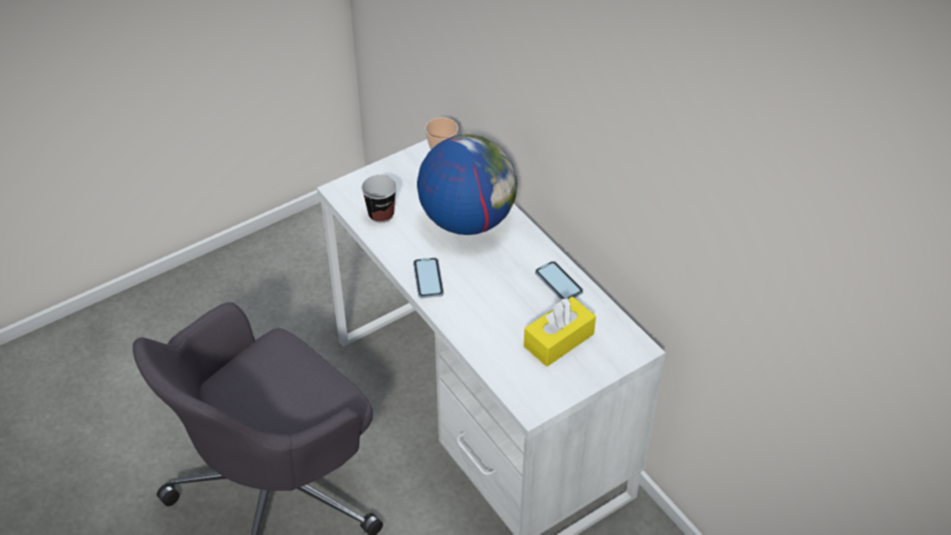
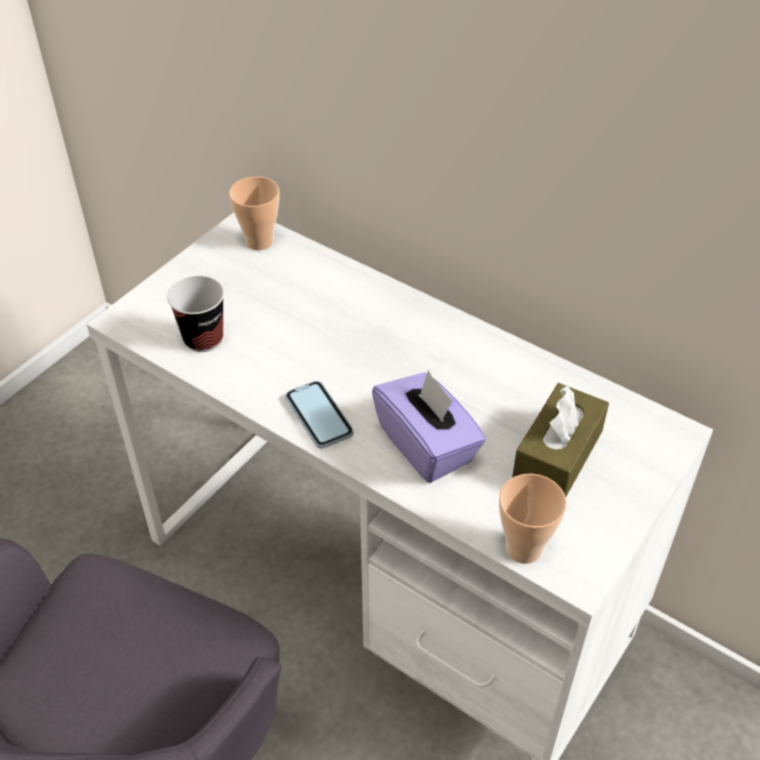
camera: 20 degrees left, 0 degrees up
globe [417,134,517,235] -> none
yellow tissue box [524,297,596,367] -> brown tissue box [512,383,609,497]
phone [535,261,583,300] -> none
none -> purple tissue box [372,370,486,483]
none -> cup [499,473,567,564]

